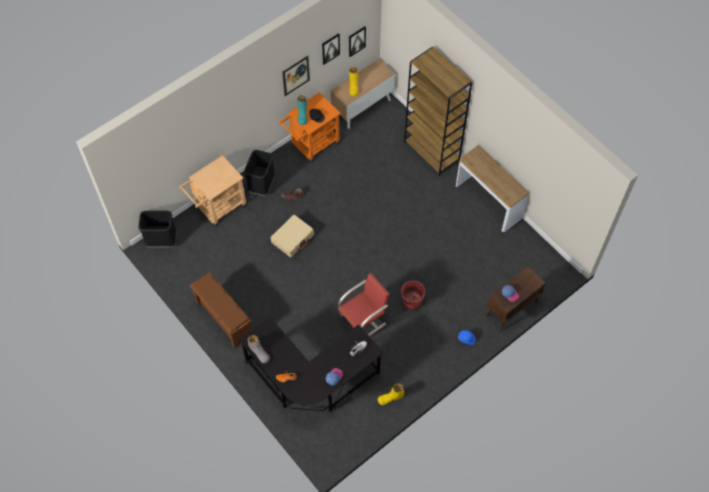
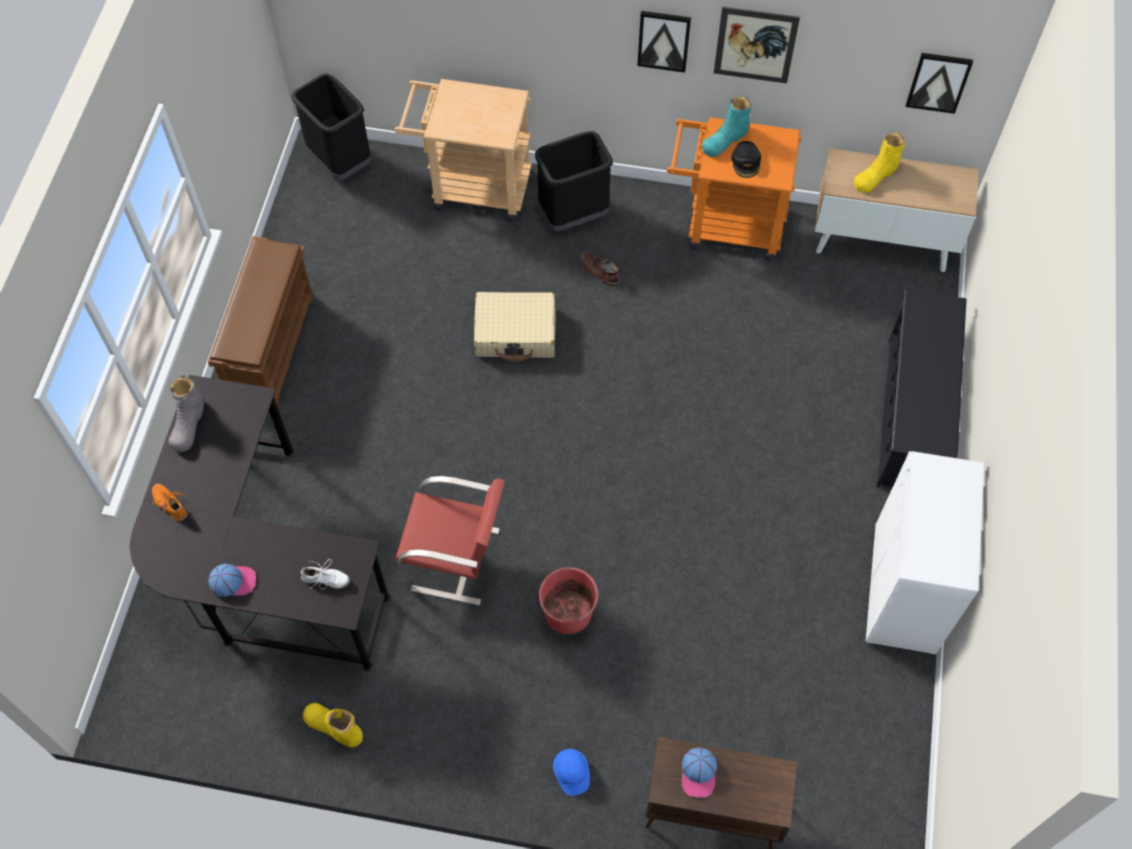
camera: 50 degrees right, 0 degrees up
picture [322,33,340,65] -> picture moved to [637,11,691,73]
brown bookcase [404,47,472,176] -> black shoe rack [876,289,967,487]
console table [456,145,529,232] -> white cabinet [866,451,984,655]

